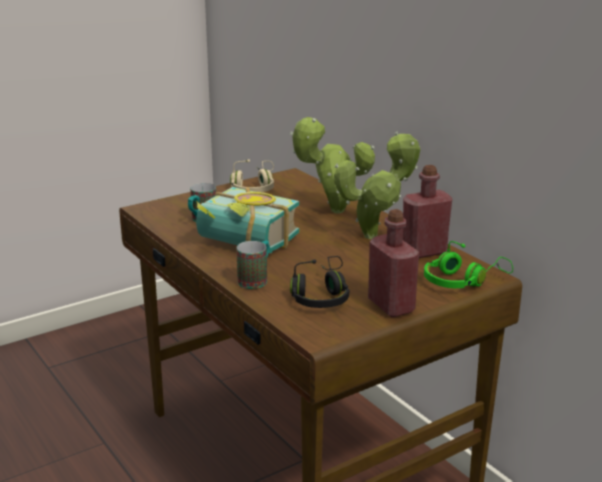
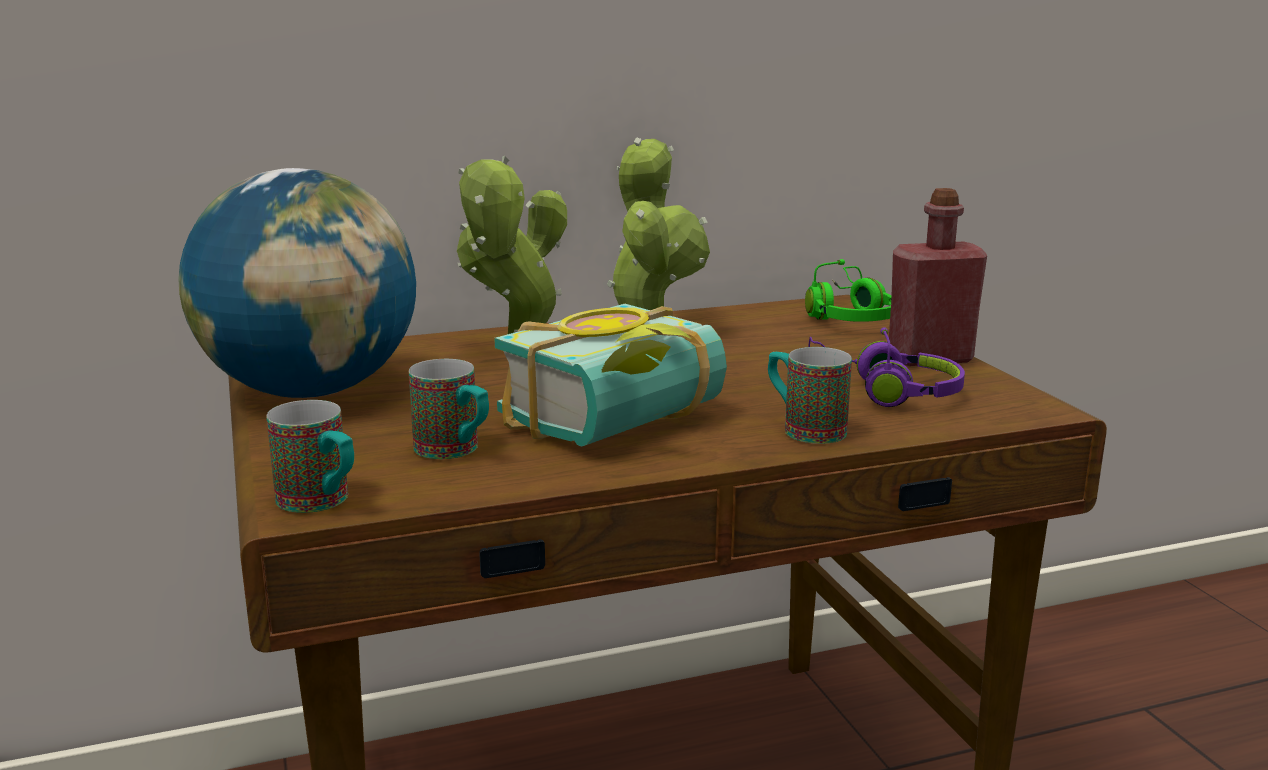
camera: 75 degrees left, 5 degrees down
beige headphones [230,159,274,192] -> globe [178,168,416,398]
black headphones [290,256,349,308] -> purple headphones [808,327,965,407]
red bottle [403,165,452,258] -> none
none -> mug [266,400,354,513]

